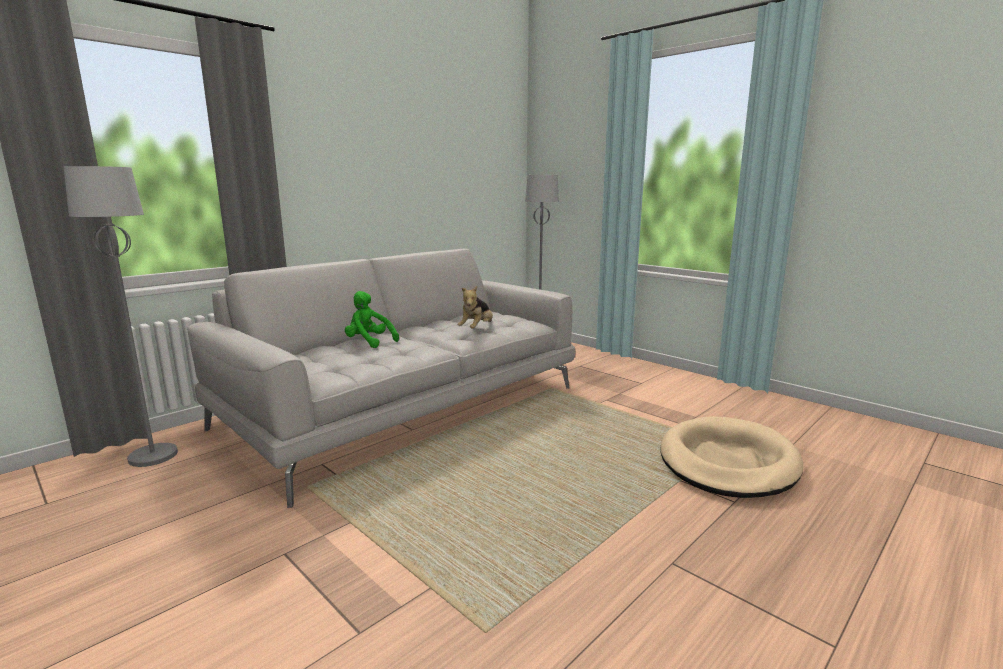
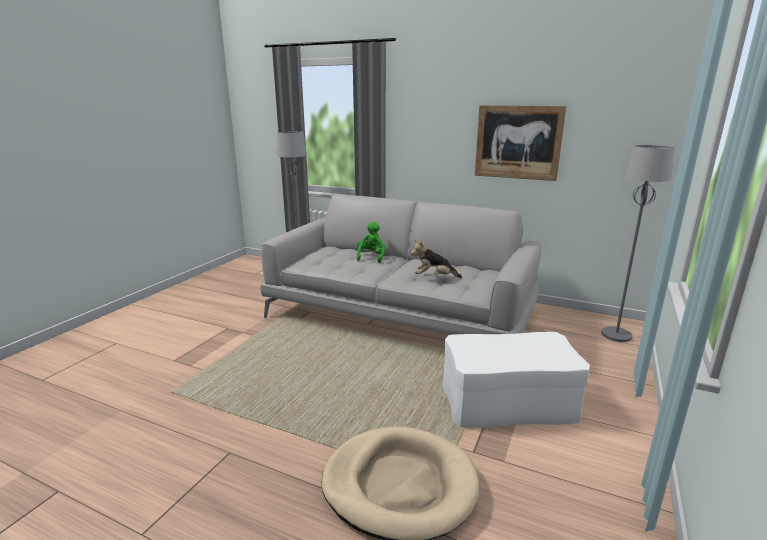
camera: 70 degrees right, 5 degrees up
none -> white ottoman [443,332,590,428]
none -> picture [475,105,566,181]

